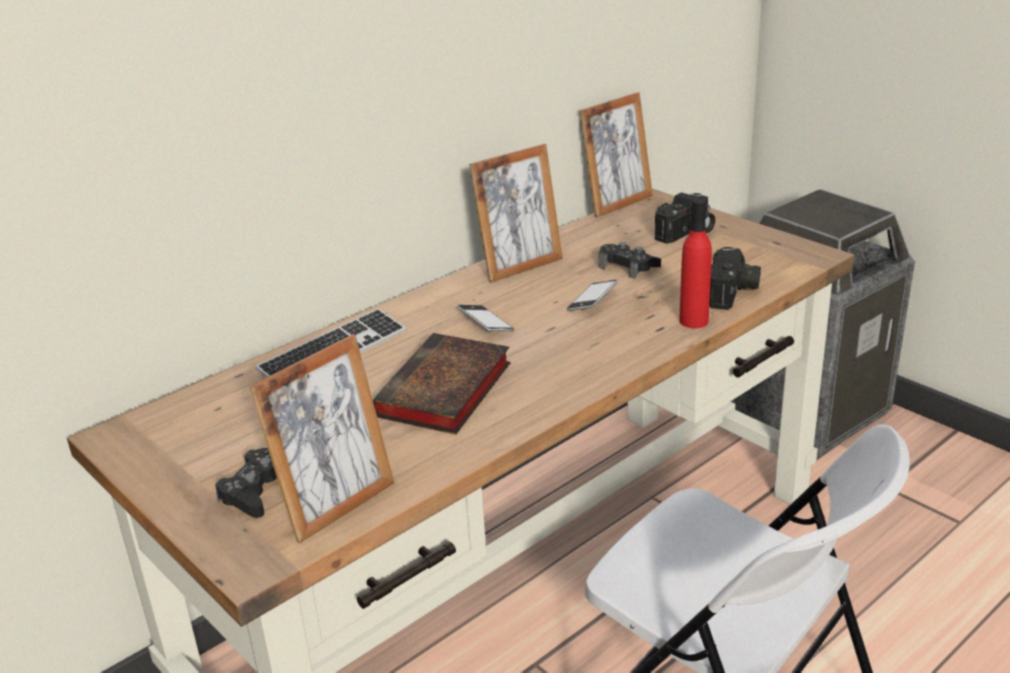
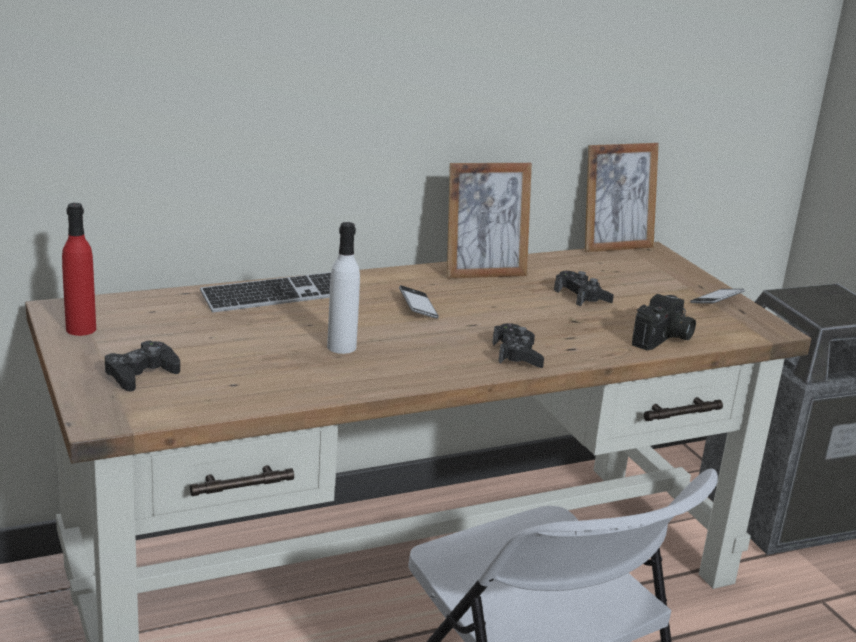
camera: 15 degrees right, 5 degrees down
picture frame [249,334,395,543] -> none
book [373,333,510,435] -> white bottle [327,222,360,354]
phone [567,280,618,311] -> phone moved to [690,289,745,304]
camera [655,192,715,244] -> none
red bottle [679,198,712,328] -> red bottle moved to [62,203,96,336]
none -> black game controller [492,323,544,368]

